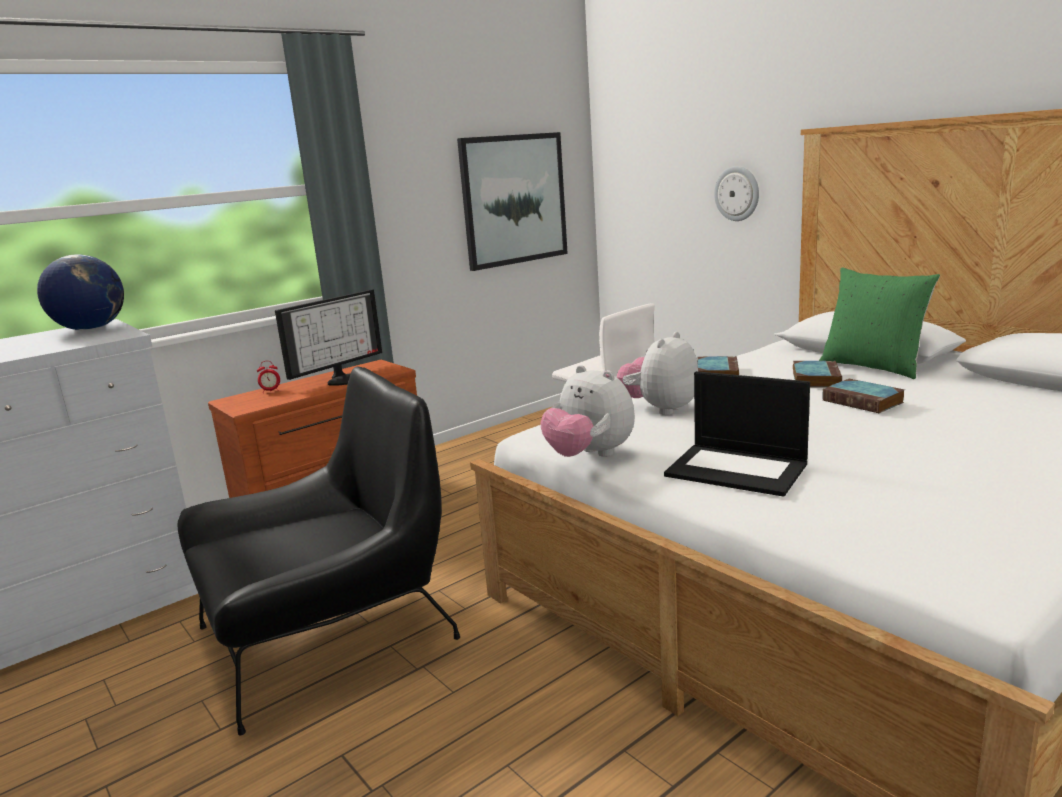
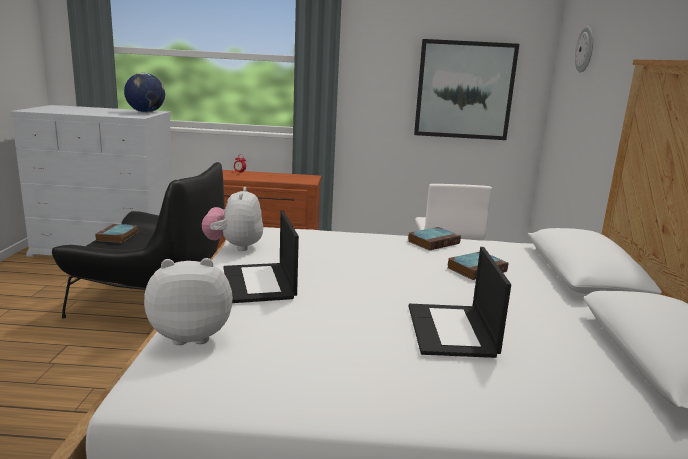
camera: 40 degrees right, 0 degrees up
monitor [275,289,382,386] -> none
plush toy [617,332,698,415] -> plush toy moved to [144,258,233,345]
wall clock [714,166,759,221] -> wall clock moved to [575,27,593,73]
green pillow [819,268,940,379] -> none
book [823,379,905,413] -> book moved to [95,224,138,243]
none -> laptop [408,247,511,358]

